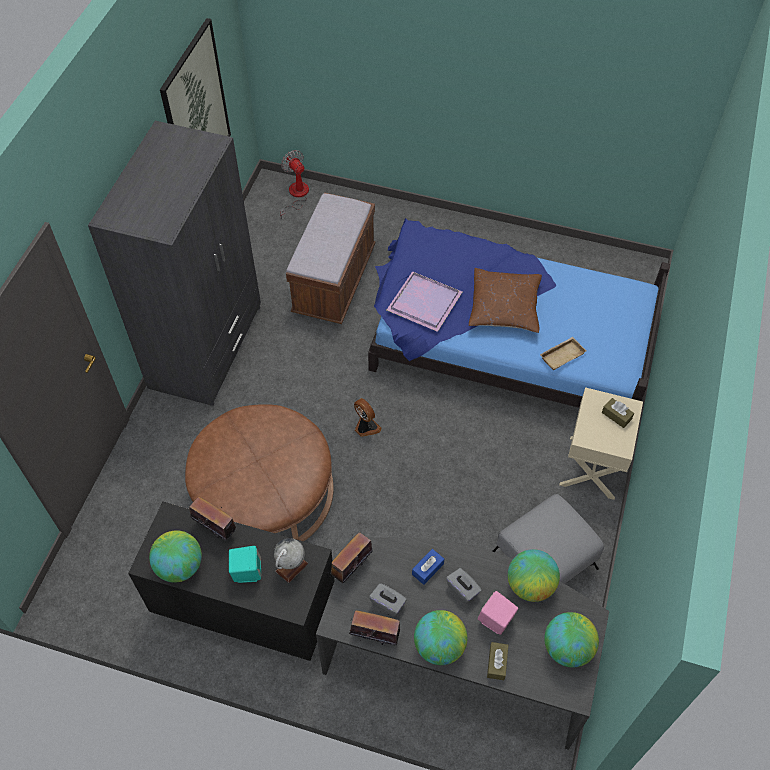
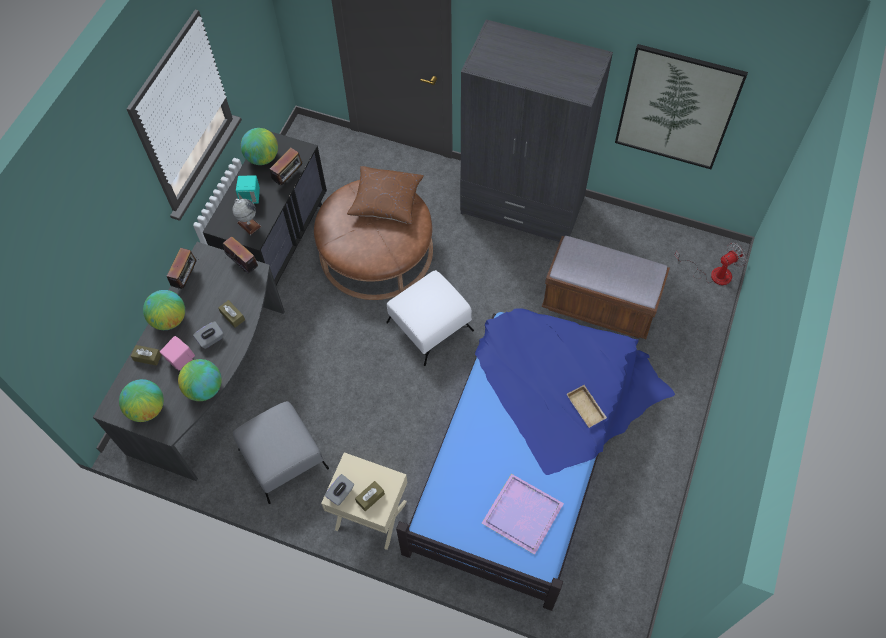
camera: 95 degrees right, 5 degrees up
fan [354,398,382,437] -> white ottoman [386,270,474,366]
grey tissue box [369,583,406,616] -> grey tissue box moved to [325,474,354,505]
purple tray [387,271,462,332] -> purple tray moved to [482,474,564,555]
blue tissue box [412,549,444,585] -> brown tissue box [218,300,245,328]
brown pillow [469,268,542,333] -> brown pillow moved to [347,166,424,224]
beige tray [540,337,586,370] -> beige tray moved to [567,385,607,428]

